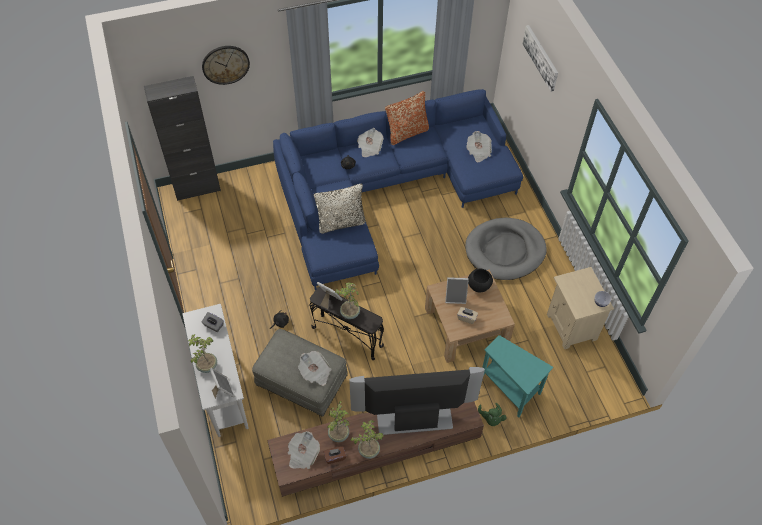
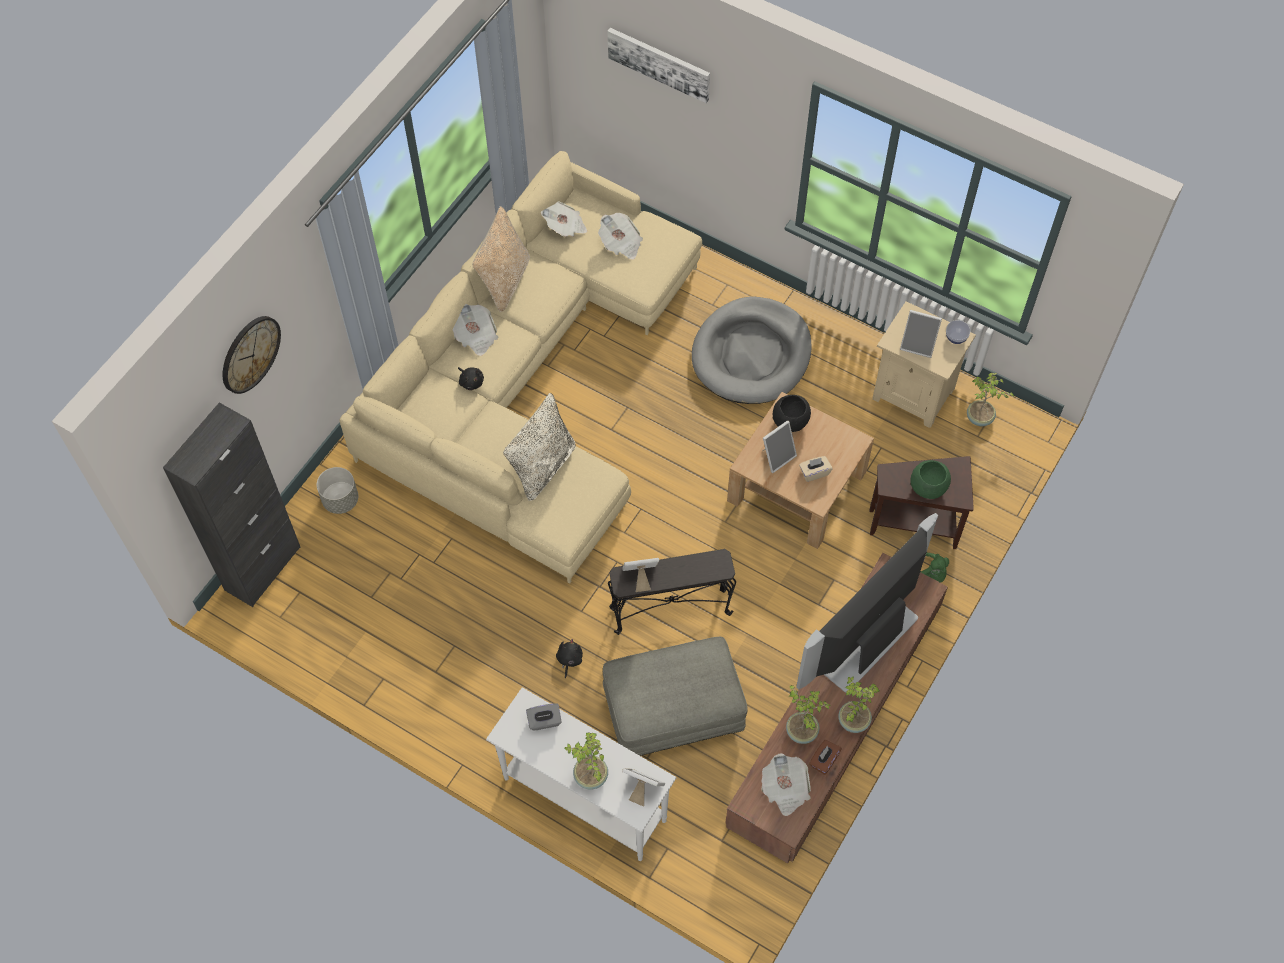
camera: 40 degrees left, 5 degrees up
blue sofa [273,89,523,290] -> beige sofa [339,151,702,584]
newspaper [298,351,331,386] -> newspaper moved to [541,201,587,237]
potted plant [335,282,360,319] -> potted plant moved to [967,373,1014,426]
orange pillow [385,91,429,145] -> beige pillow [472,207,530,312]
turquoise side table [482,335,553,417] -> brown side table [869,456,974,549]
none -> grey planter [317,467,358,514]
none -> picture frame [900,310,942,358]
none -> green bowl [911,460,951,499]

